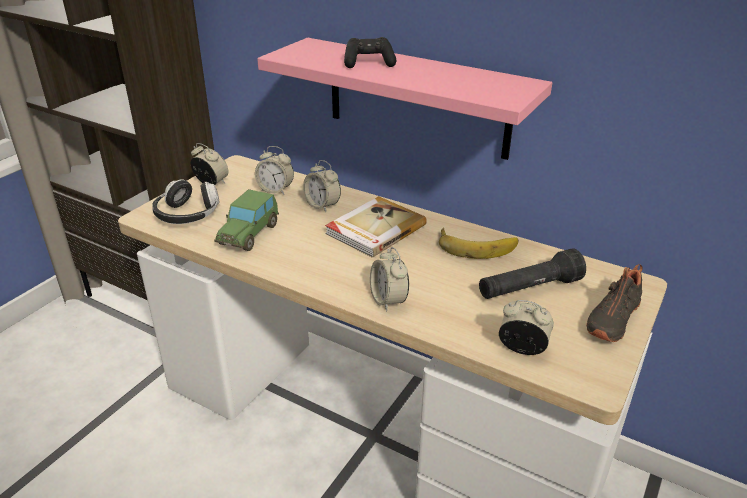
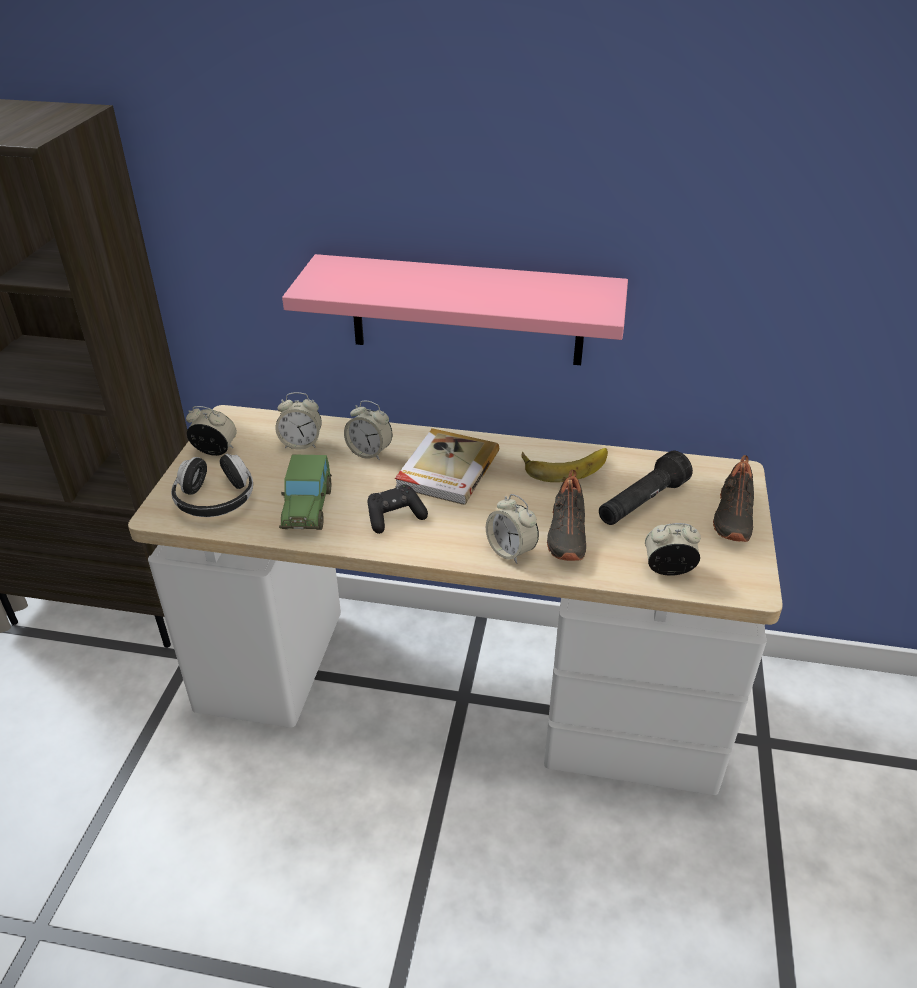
camera: 20 degrees left, 5 degrees up
black game controller [344,37,396,68] -> black game controller moved to [368,484,428,534]
none -> black shoe [547,470,586,561]

